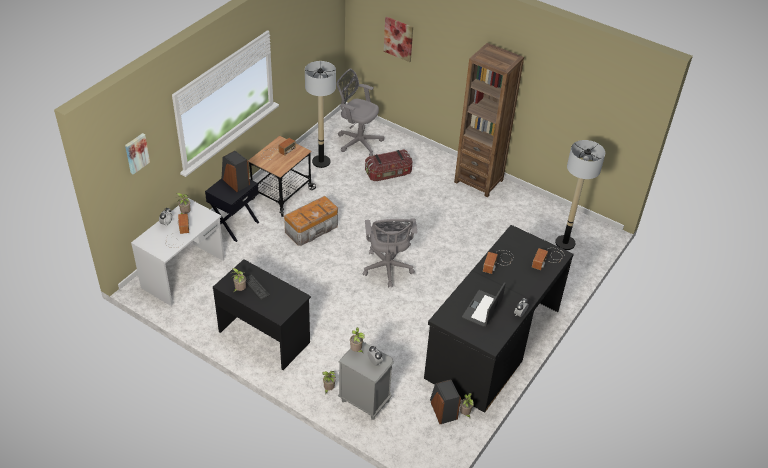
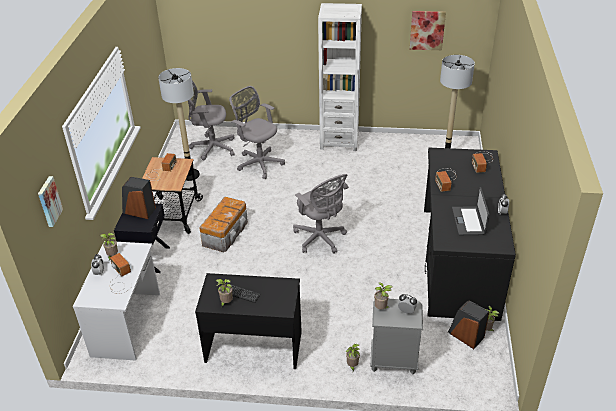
camera: 25 degrees left, 5 degrees down
storage box [365,149,413,181] -> grey office chair [229,86,285,179]
picture [384,16,413,62] -> picture moved to [410,11,446,50]
brown bookcase [454,43,524,197] -> white bookcase [318,3,362,151]

